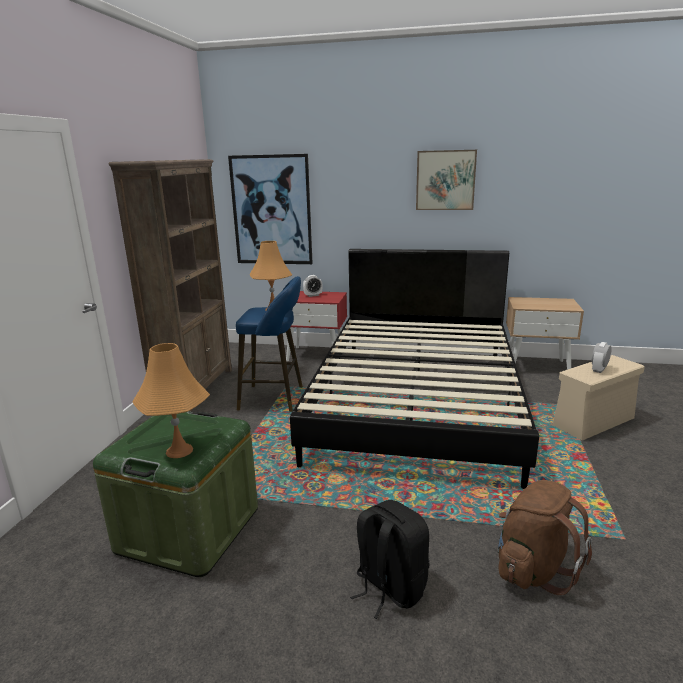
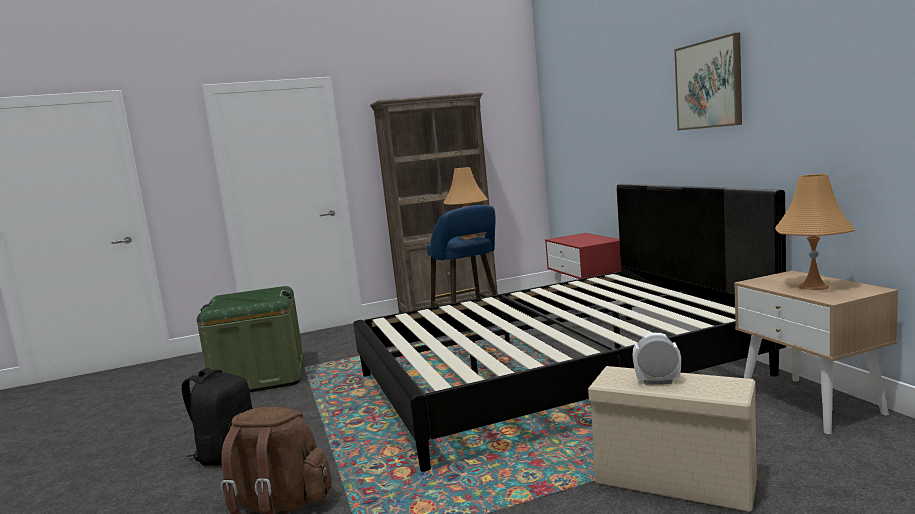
camera: 60 degrees right, 10 degrees down
orange table lamp [132,343,210,458] -> orange table lamp moved to [775,174,855,290]
picture [228,154,313,264] -> none
alarm clock [303,275,322,297] -> none

